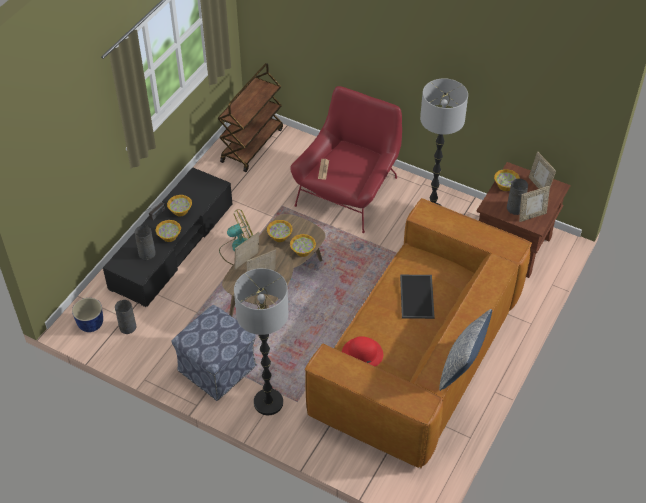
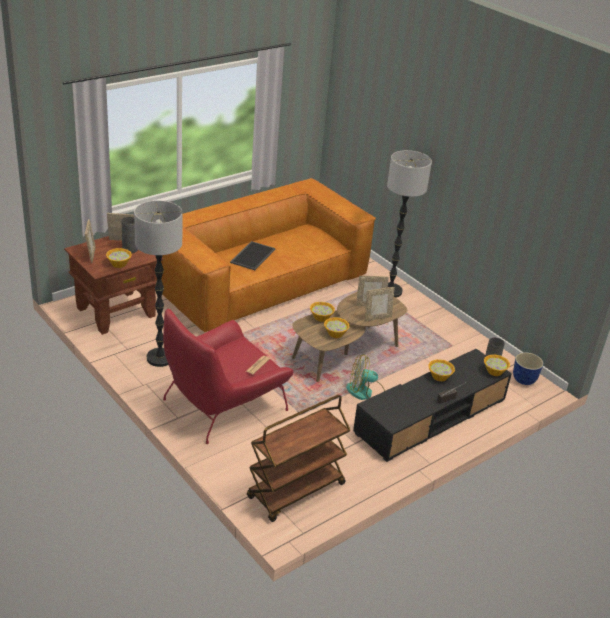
camera: 160 degrees left, 15 degrees down
grey vase [135,225,156,260] -> none
bowl [167,195,192,216] -> bowl moved to [484,354,510,376]
ottoman [172,305,257,401] -> none
red hat [342,336,383,367] -> none
pillow [439,309,492,391] -> none

